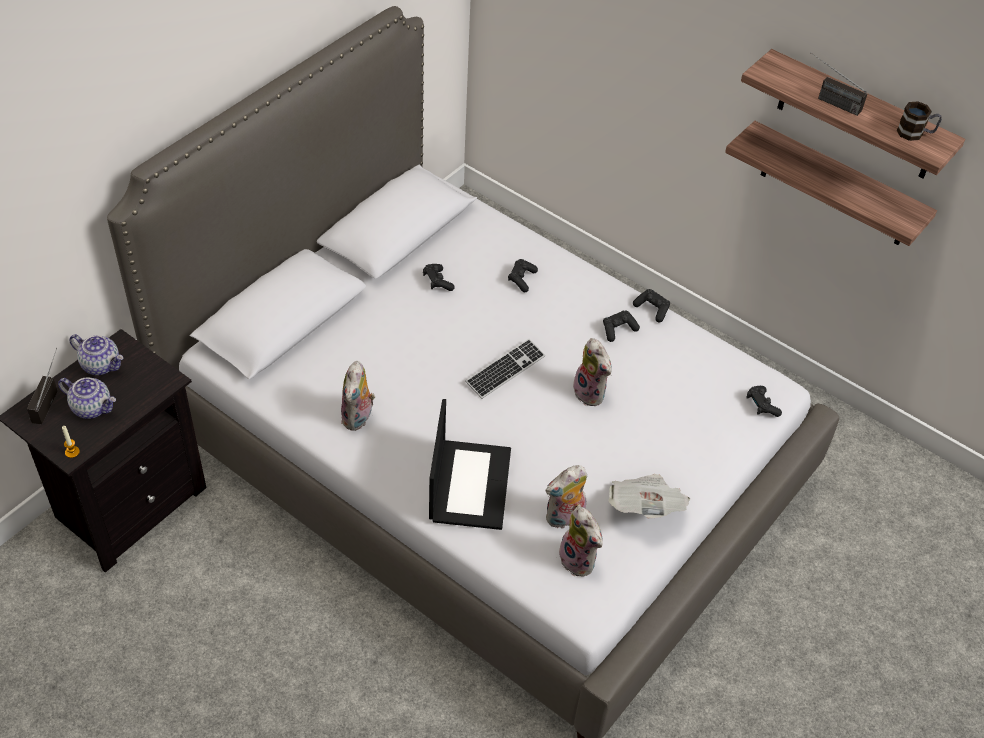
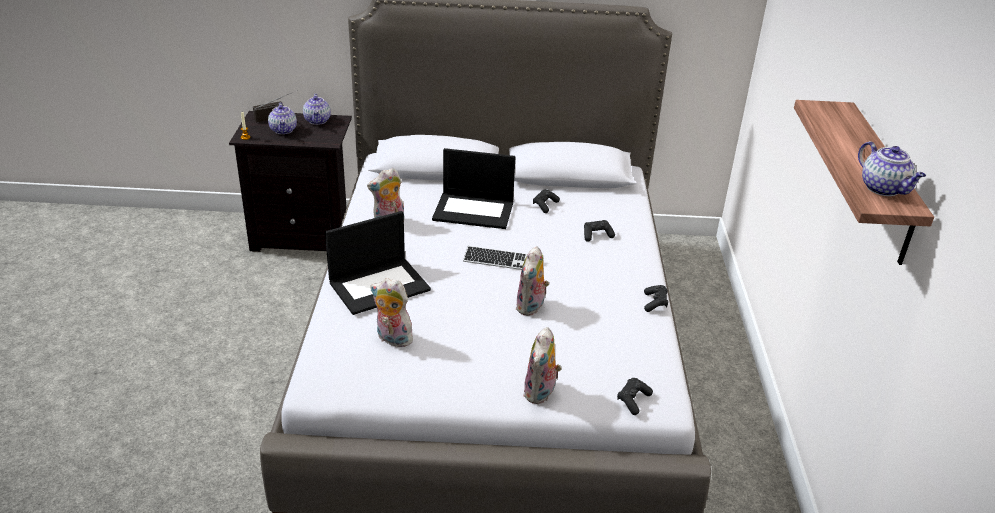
camera: 55 degrees right, 15 degrees down
plush toy [559,506,603,576] -> plush toy moved to [524,327,562,404]
black game controller [603,310,640,342] -> none
newspaper [608,474,690,518] -> none
shelf [725,121,937,246] -> none
radio [810,52,867,116] -> none
mug [896,101,942,141] -> teapot [858,141,926,196]
none -> laptop [432,148,515,229]

